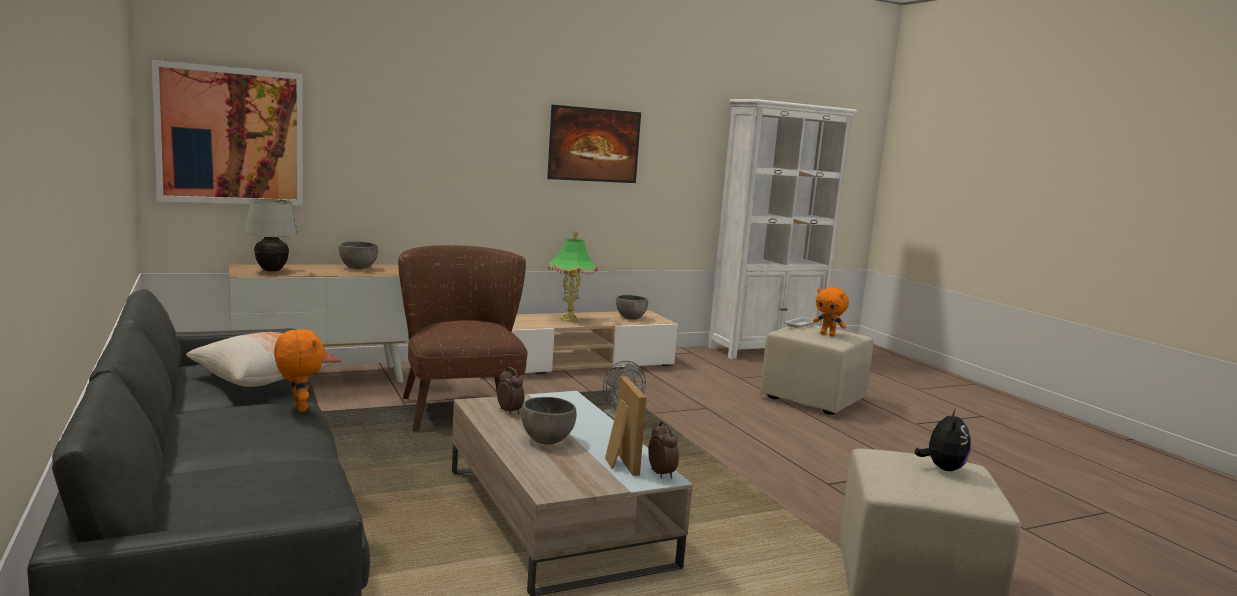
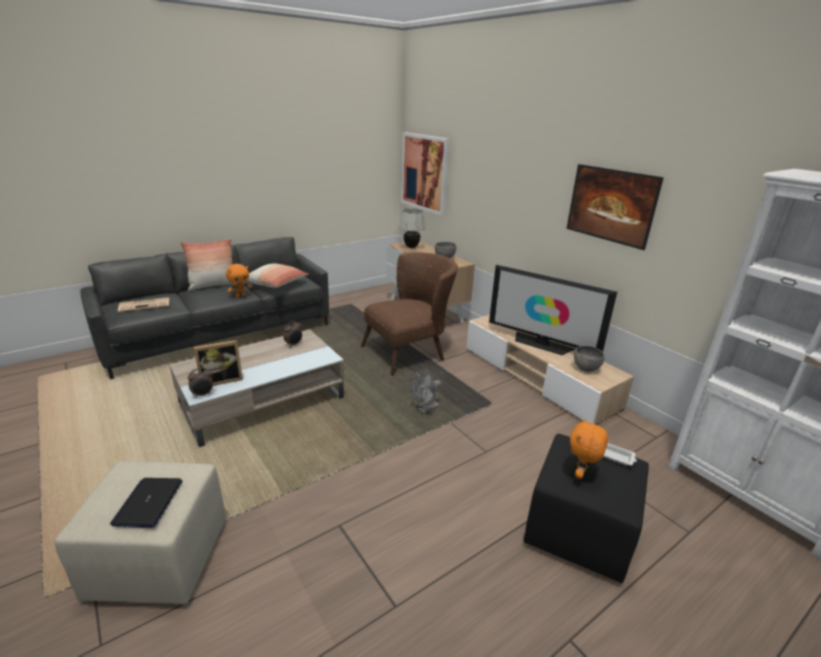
camera: 80 degrees right, 15 degrees up
grey bowl [521,397,577,445] -> none
table lamp [548,232,598,322] -> television [489,265,617,355]
beige ottoman [760,325,874,415] -> black ottoman [524,434,649,583]
plush toy [915,408,971,471] -> laptop [110,478,182,528]
none -> newspaper [118,297,169,312]
none -> pillow [181,239,233,291]

